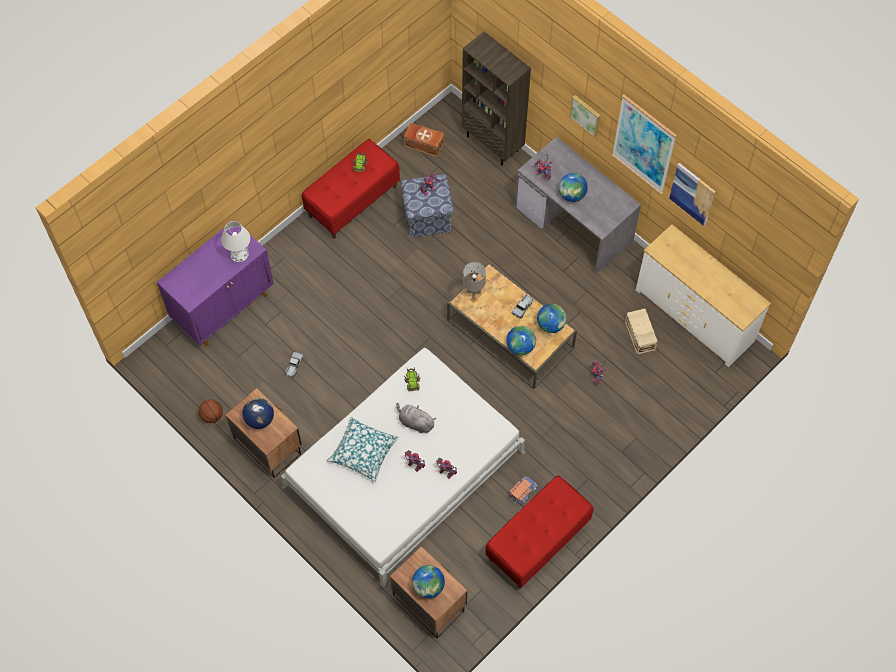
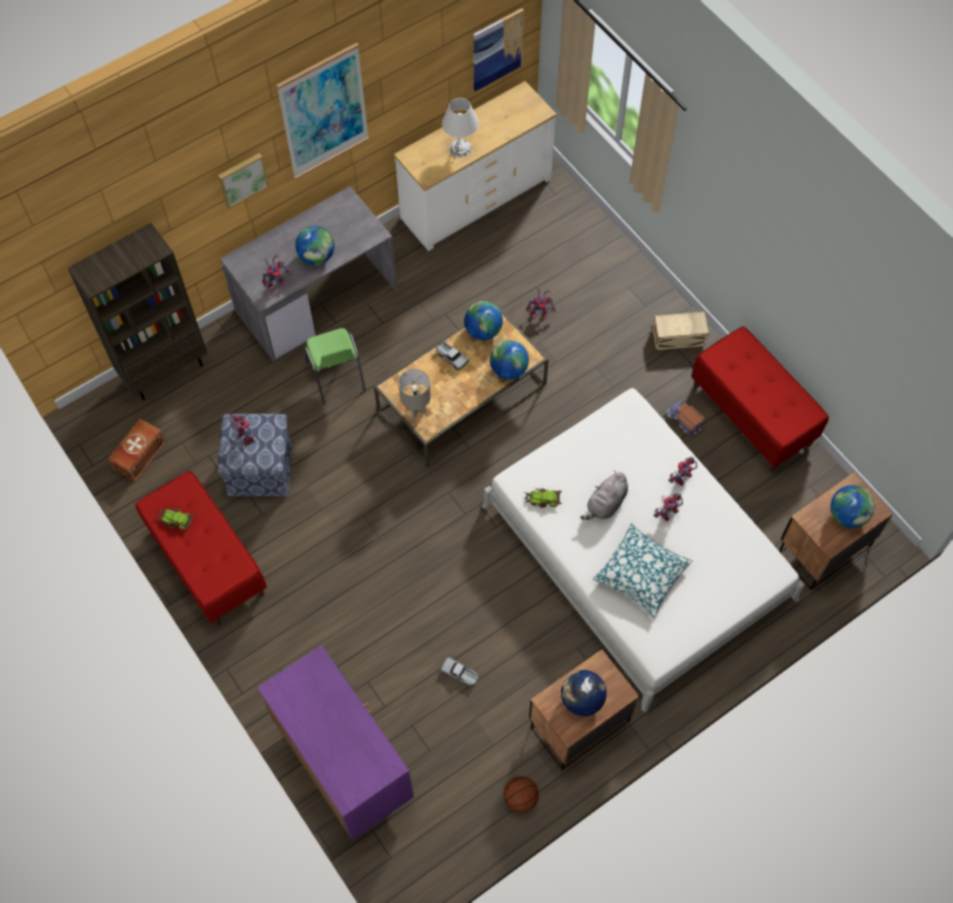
camera: 80 degrees left, 0 degrees up
white table lamp [221,221,250,262] -> white table lamp moved to [442,98,479,158]
beige storage box [625,309,658,355] -> beige storage box moved to [653,312,709,350]
picture [669,163,716,226] -> picture moved to [473,8,524,91]
none -> green chair [304,328,366,405]

